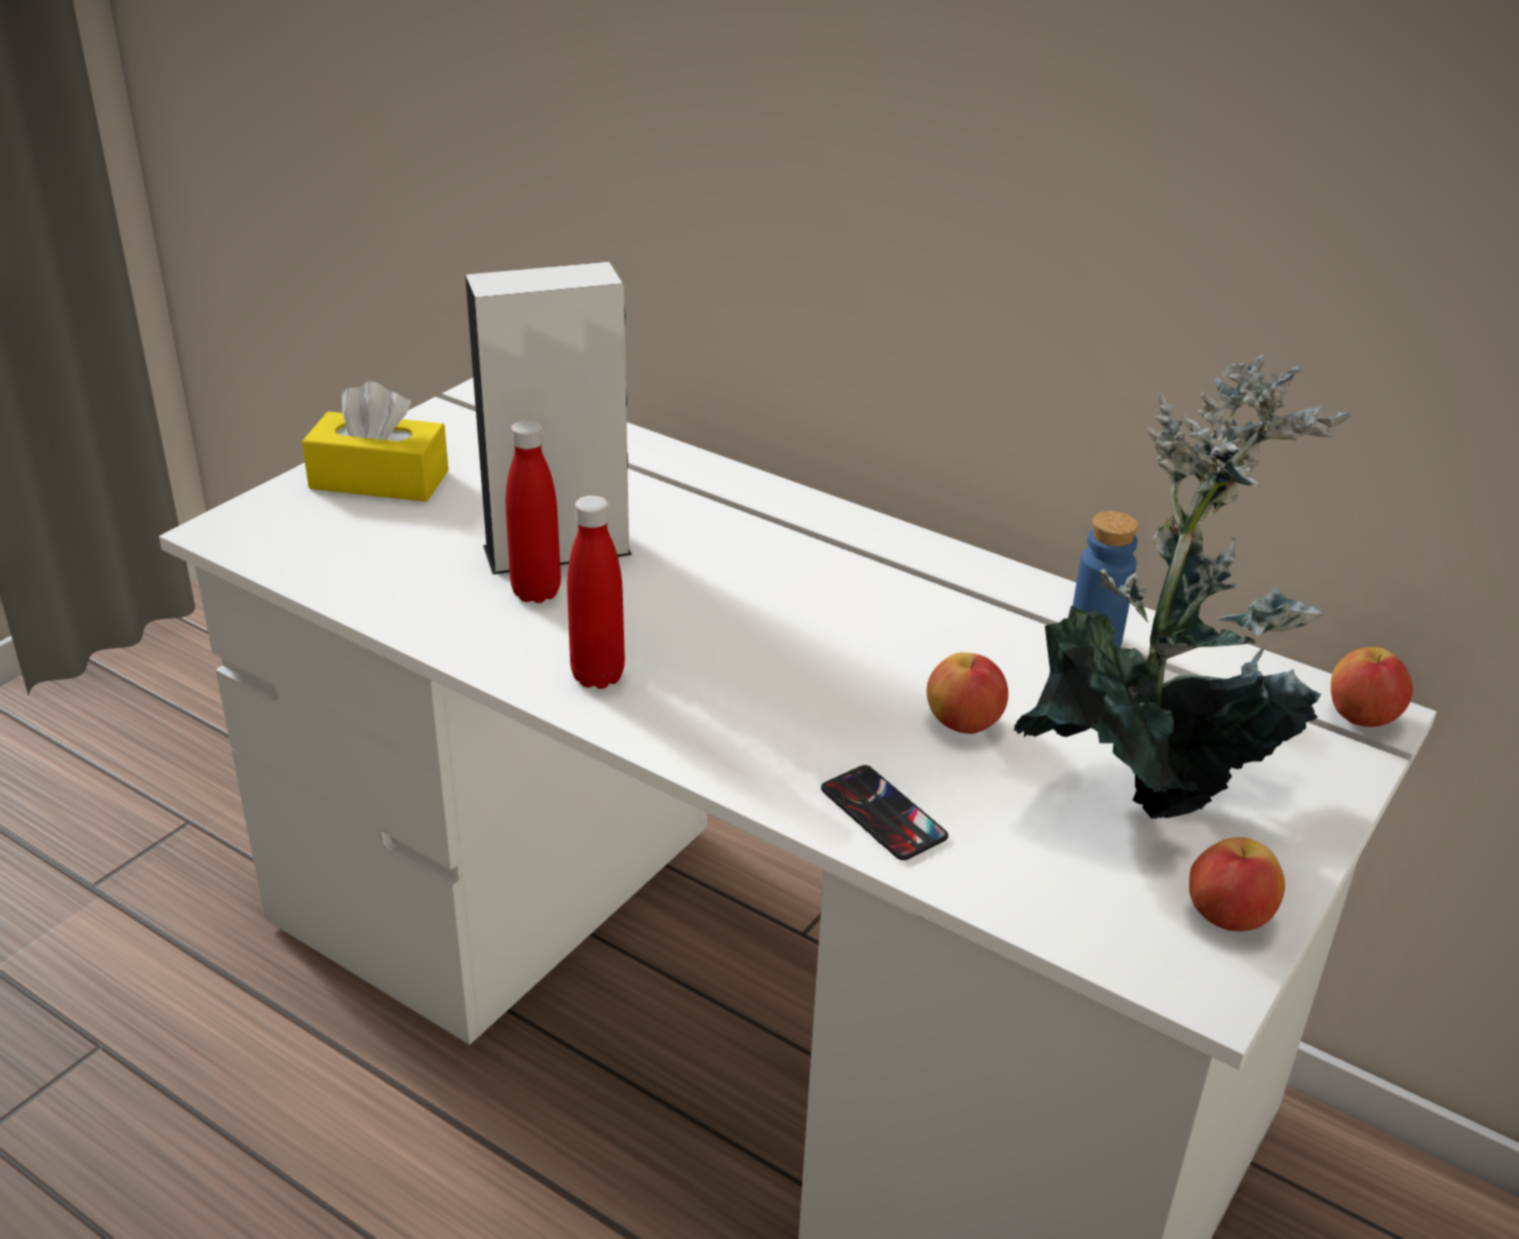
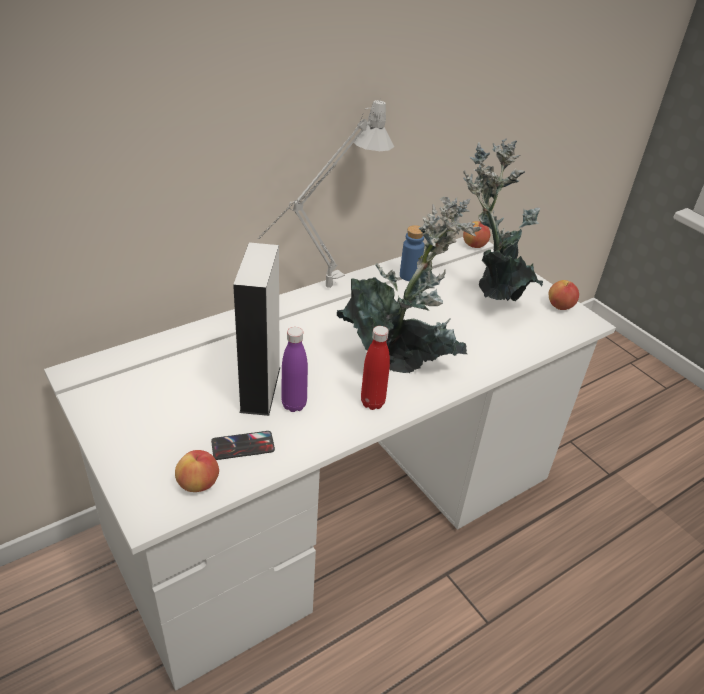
camera: 70 degrees left, 5 degrees up
yellow tissue box [302,381,449,502] -> none
red bottle [506,420,561,603] -> purple bottle [282,327,308,412]
phone [821,765,948,860] -> phone moved to [211,431,275,460]
apple [927,652,1008,734] -> apple moved to [175,450,219,492]
none -> grey table lamp [257,100,394,288]
none -> potted plant [337,197,482,373]

